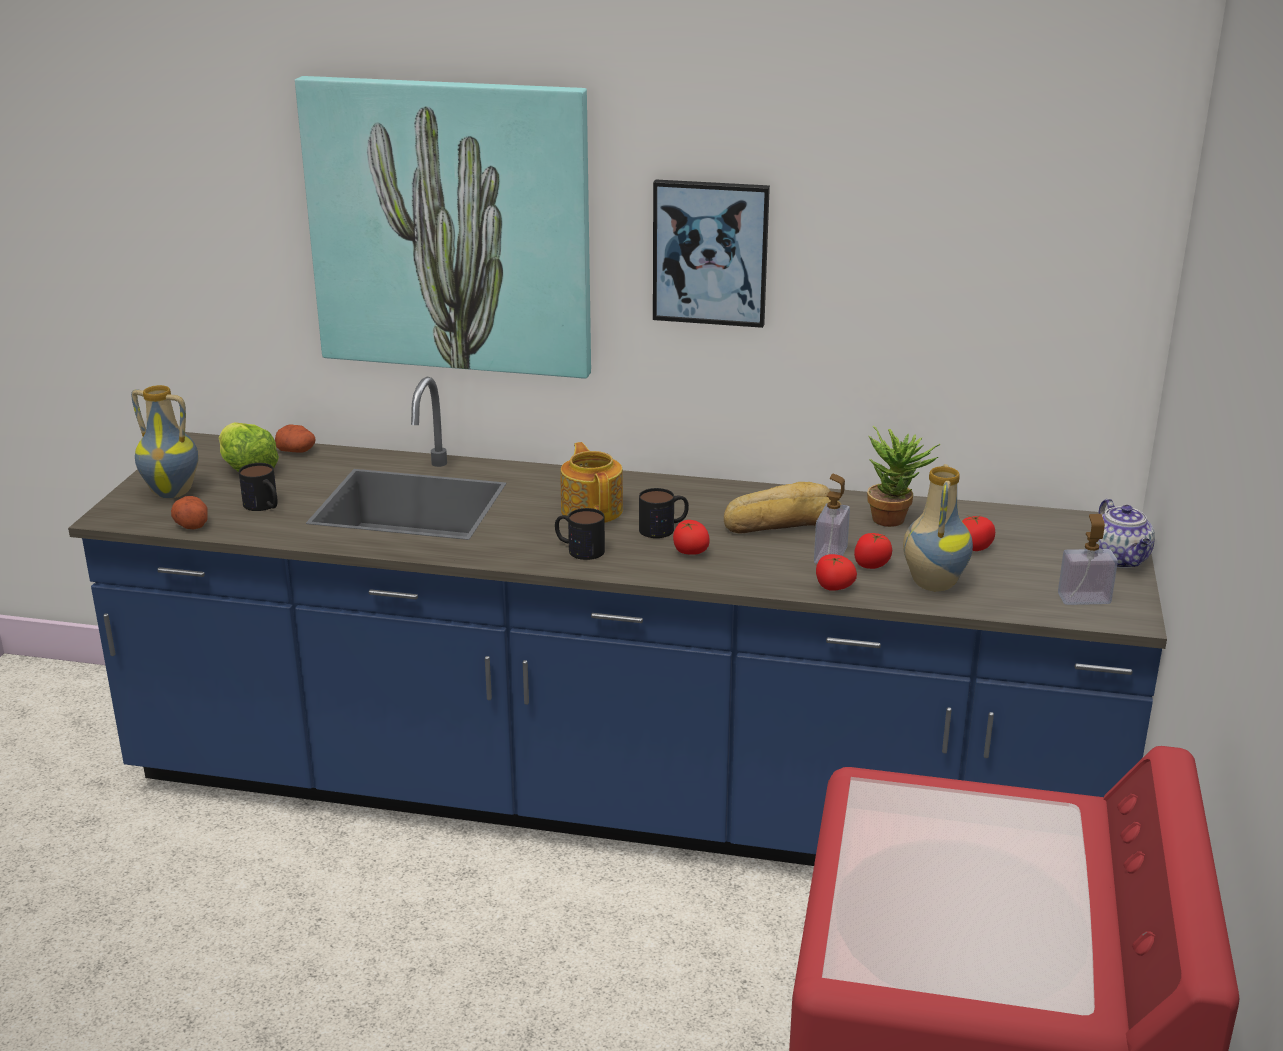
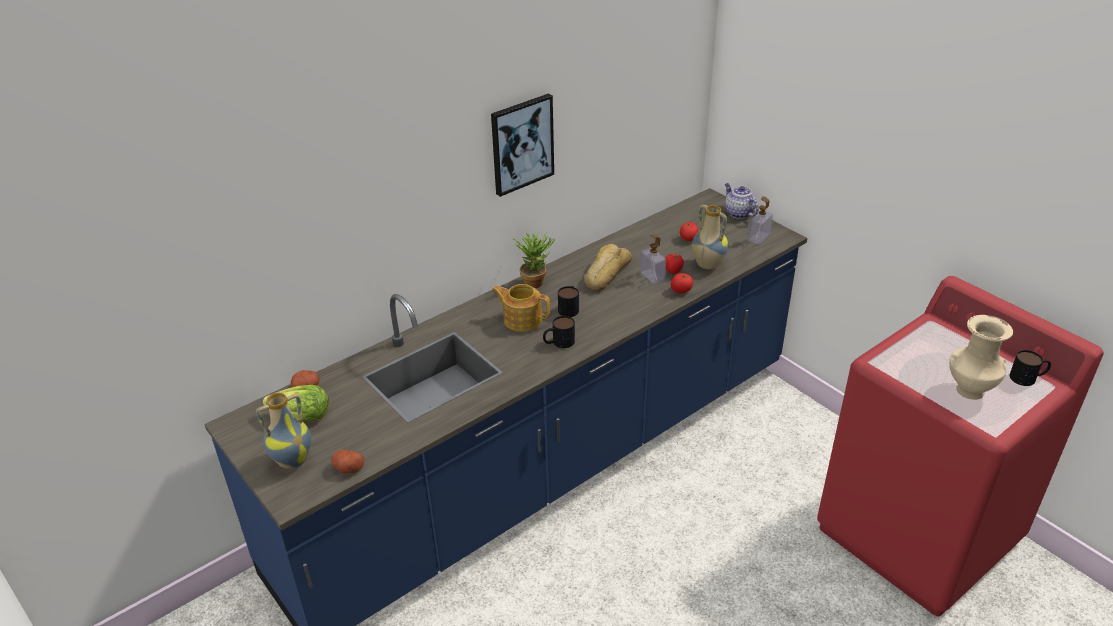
camera: 50 degrees left, 10 degrees up
mug [239,463,278,511] -> mug moved to [1010,350,1051,386]
picture [295,76,591,378] -> none
tomato [673,520,710,555] -> none
potted plant [867,426,940,527] -> potted plant moved to [512,231,555,288]
teapot [1096,499,1155,568] -> teapot turned 150 degrees counterclockwise [725,183,759,219]
none -> beige vase [949,315,1013,400]

